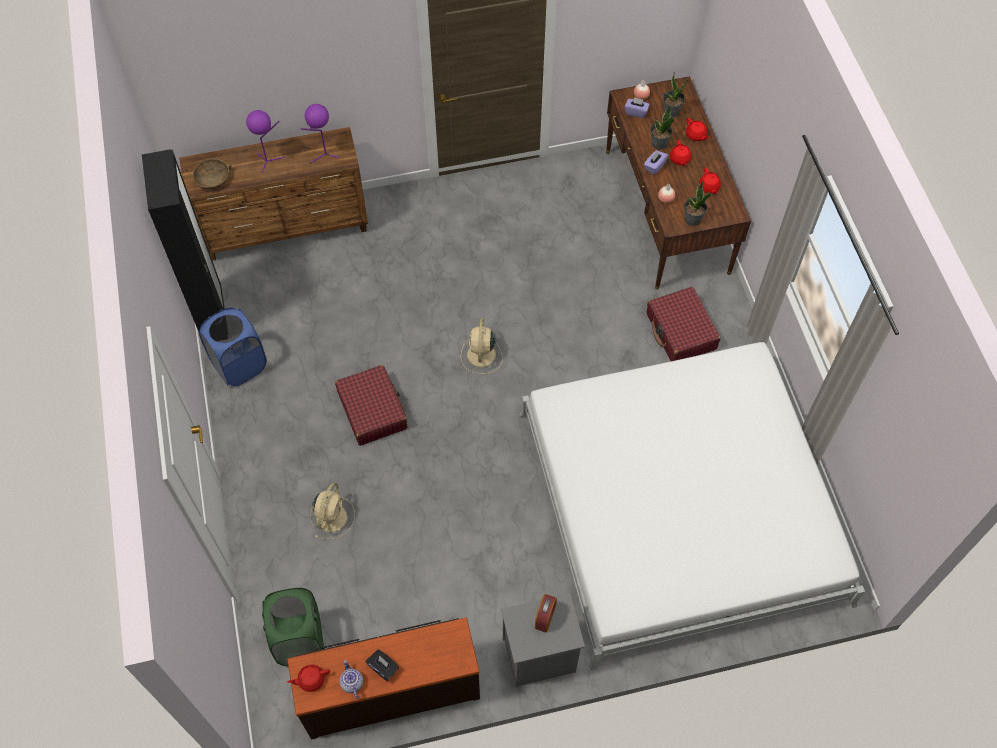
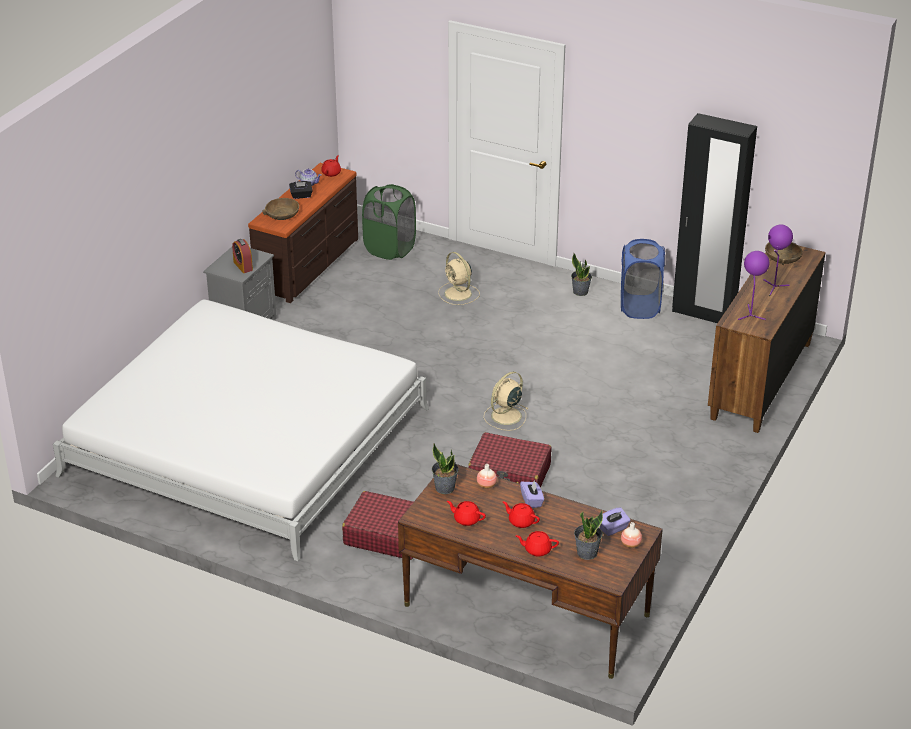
camera: 130 degrees right, 25 degrees down
red suitcase [335,365,407,446] -> red suitcase moved to [468,432,551,488]
beige fan [461,318,503,374] -> beige fan turned 90 degrees counterclockwise [484,372,528,431]
potted plant [650,105,675,150] -> potted plant moved to [571,253,592,296]
none -> brown bowl [263,198,299,220]

